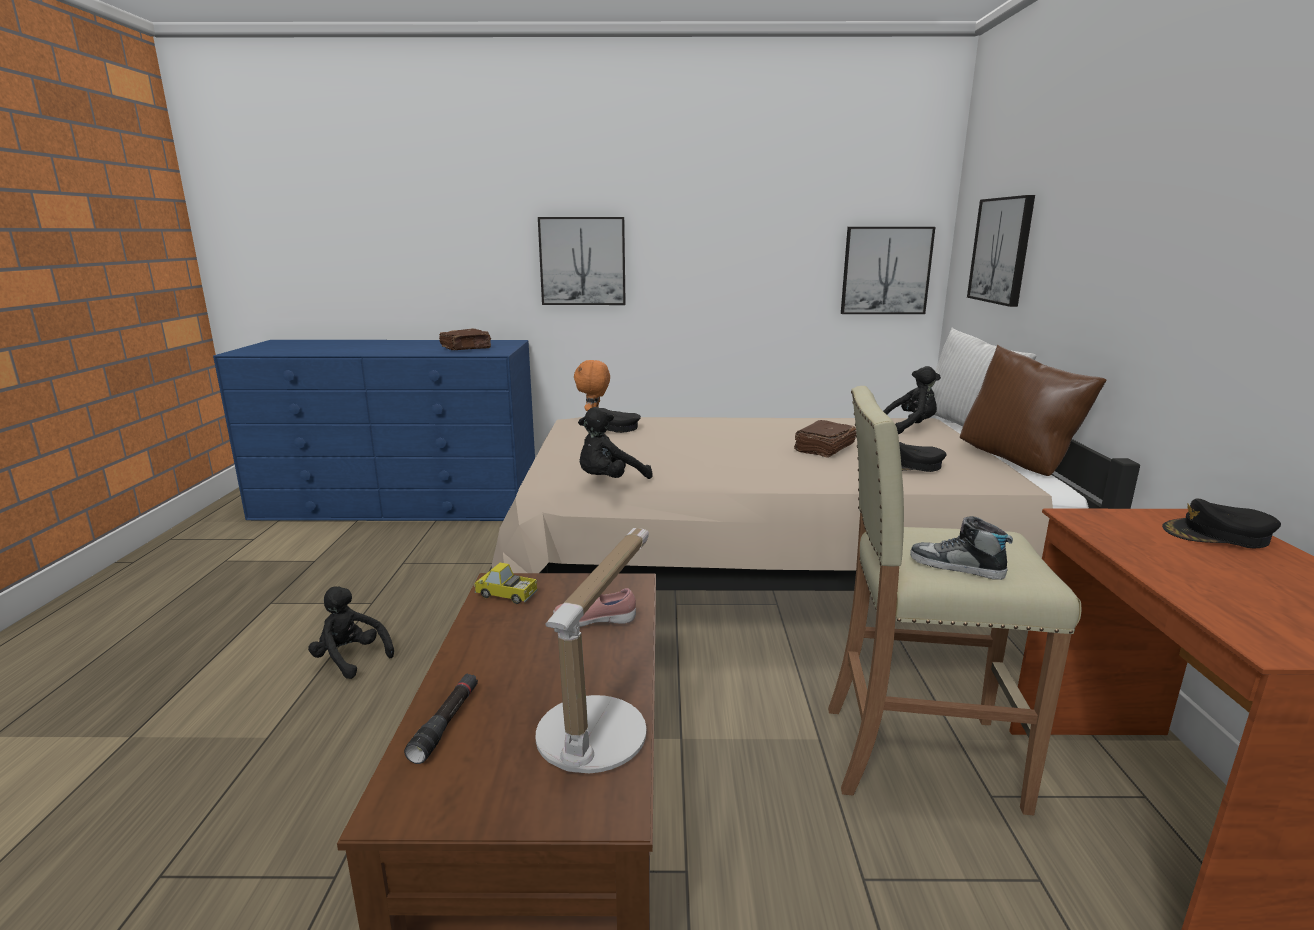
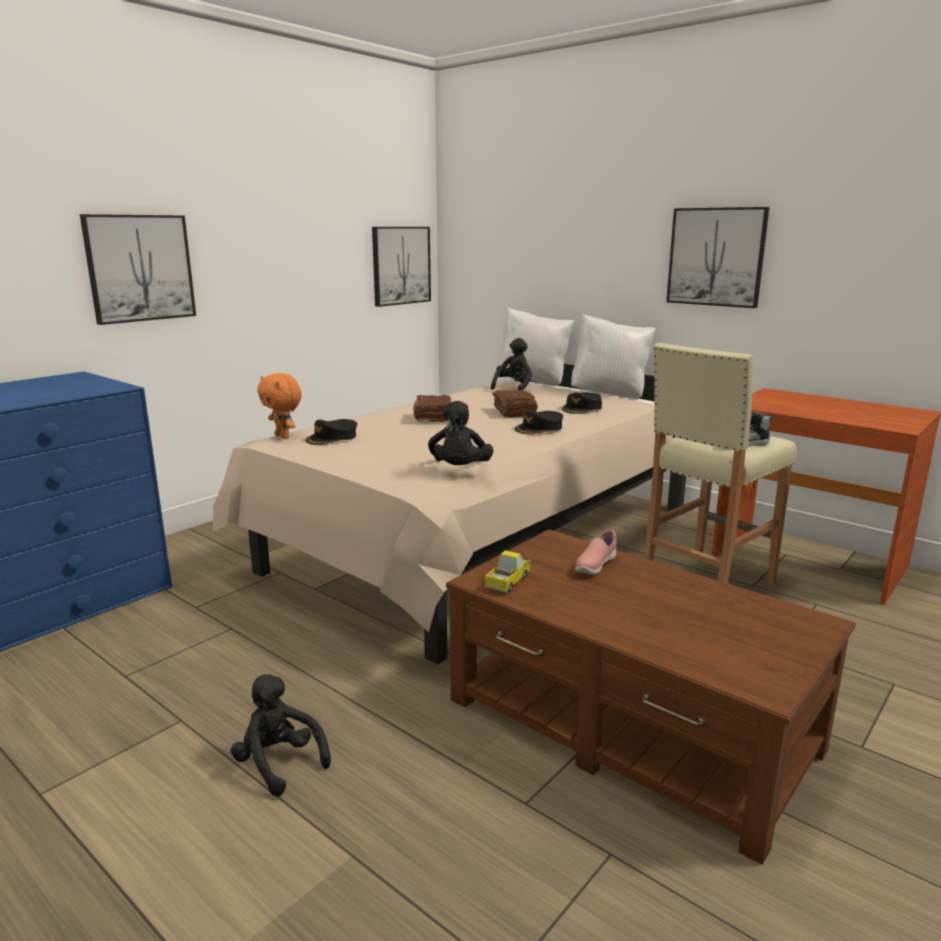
camera: 50 degrees left, 0 degrees up
black plush toy [308,586,394,679] -> black plush toy turned 60 degrees clockwise [231,674,331,796]
black flashlight [404,673,478,764] -> none
brown book [439,328,491,350] -> brown book moved to [413,395,451,422]
toy truck [474,563,538,604] -> toy truck turned 150 degrees clockwise [484,550,531,593]
table lamp [536,528,649,773] -> none
brown pillow [960,345,1107,476] -> white pillow [571,314,656,398]
picture [967,195,1035,307] -> picture moved to [666,207,769,308]
black cap [1162,499,1281,549] -> black cap moved to [515,410,563,434]

